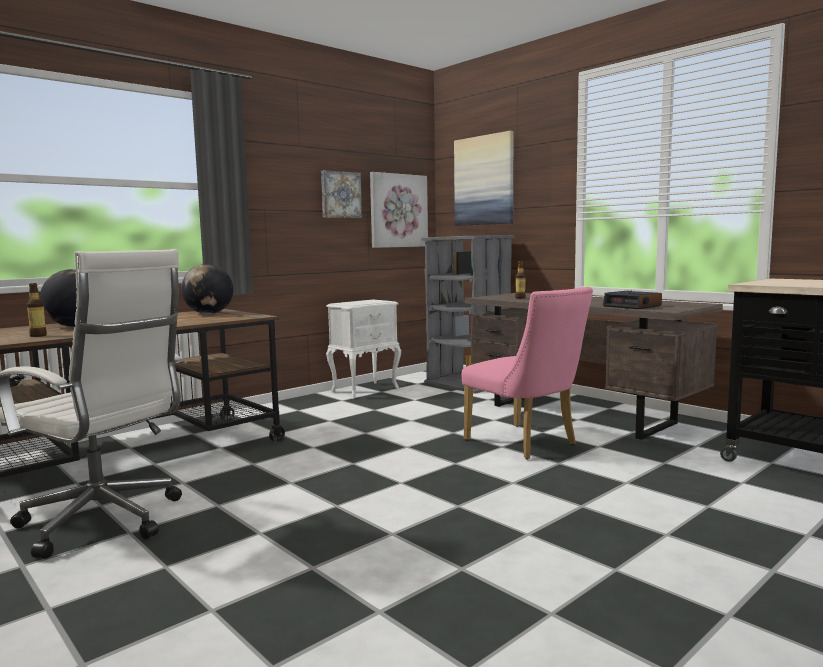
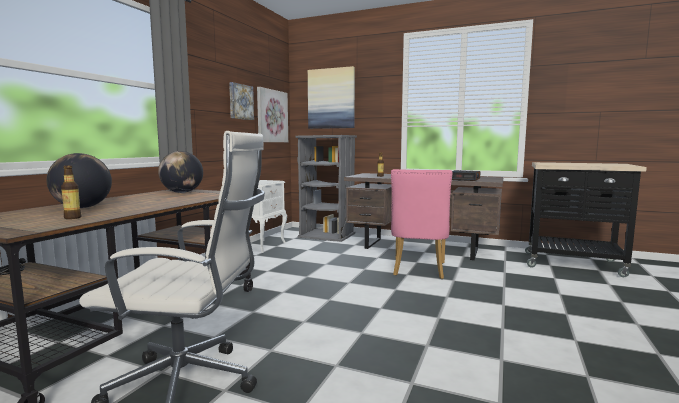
camera: 25 degrees left, 0 degrees up
pink chair [461,287,593,459] -> pink chair turned 75 degrees clockwise [391,169,452,279]

